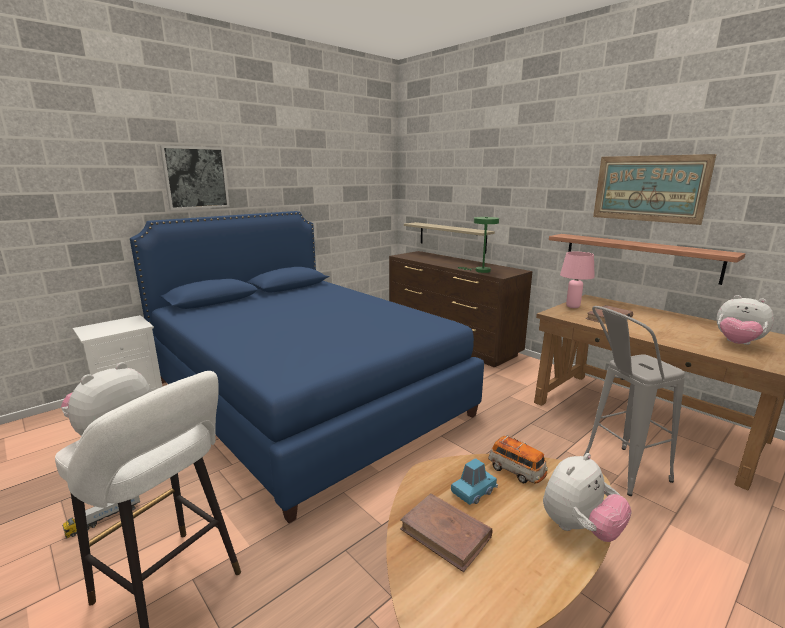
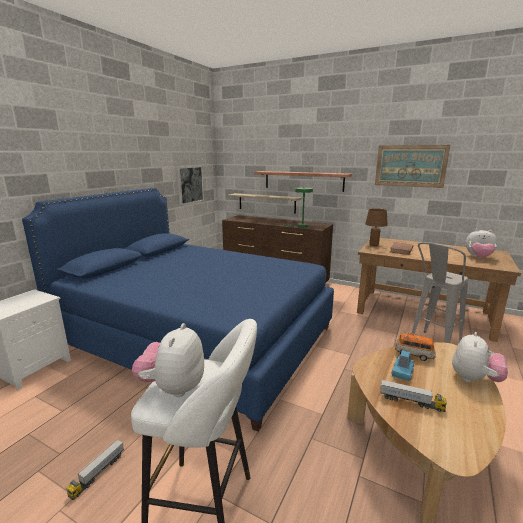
camera: 20 degrees left, 0 degrees up
picture [160,145,230,210] -> picture moved to [177,166,204,205]
brown book [400,493,493,572] -> toy truck [380,379,447,412]
shelf [549,234,746,285] -> shelf moved to [254,171,352,192]
pink table lamp [560,252,595,308] -> brown table lamp [365,209,388,246]

